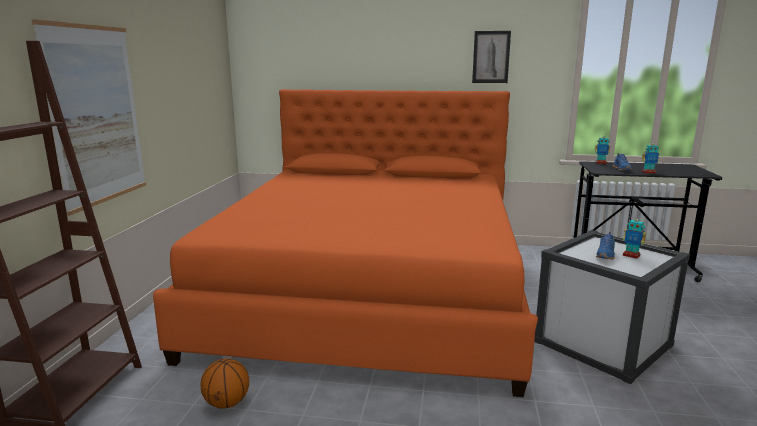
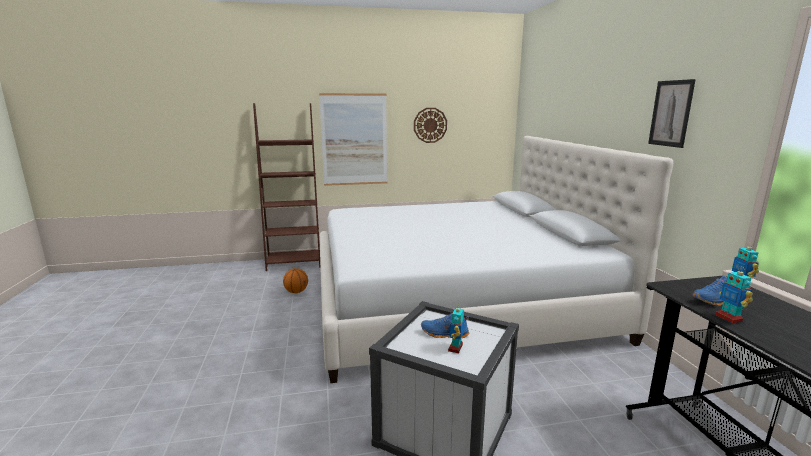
camera: 70 degrees right, 0 degrees up
orange bed [153,89,538,397] -> white bed [319,136,673,383]
none -> wall clock [414,108,447,143]

